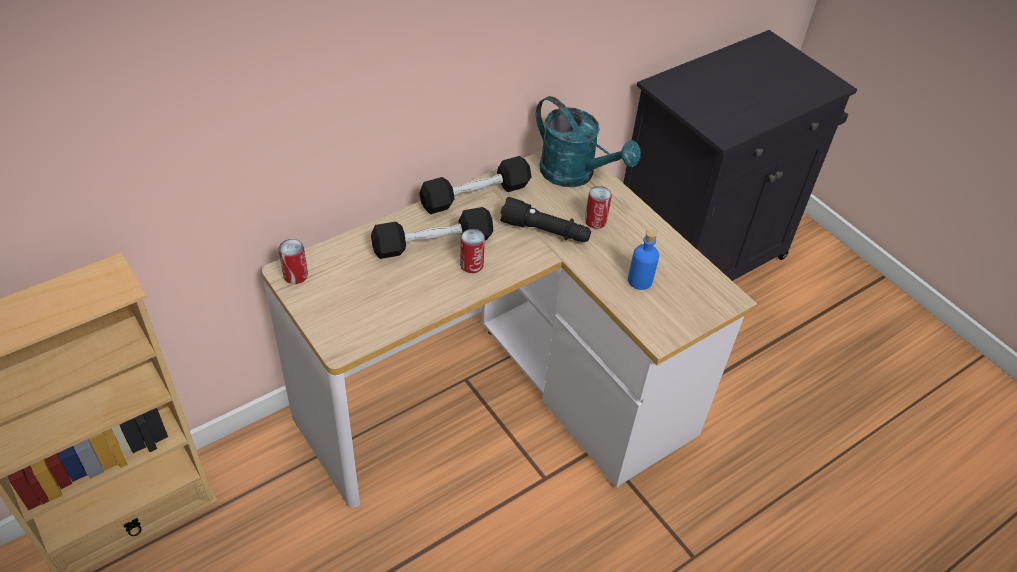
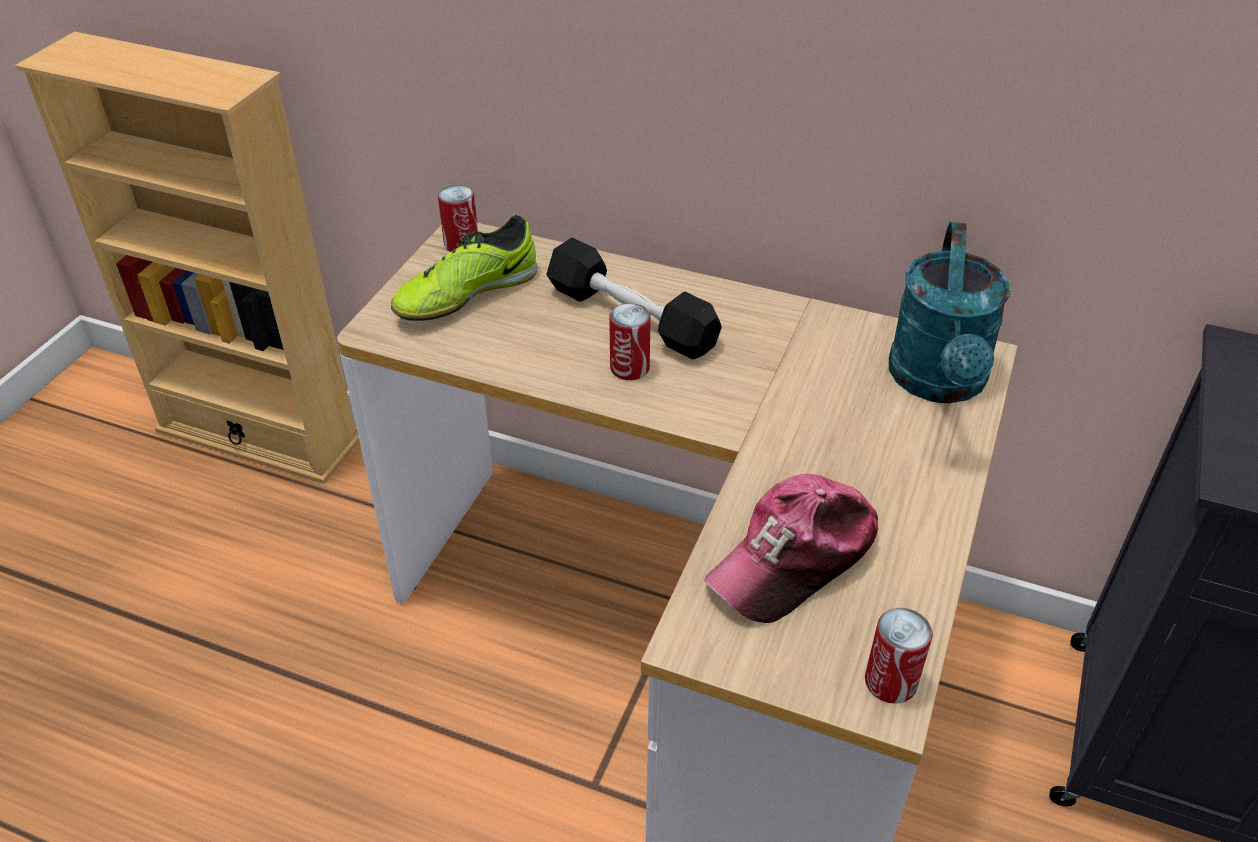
camera: 60 degrees right, 5 degrees down
black dumbbell [419,156,531,214] -> none
black flashlight [500,197,591,242] -> none
can [585,186,612,229] -> can moved to [865,608,933,704]
blue bottle [628,229,659,290] -> cap [704,474,879,623]
none -> shoe [391,215,537,321]

